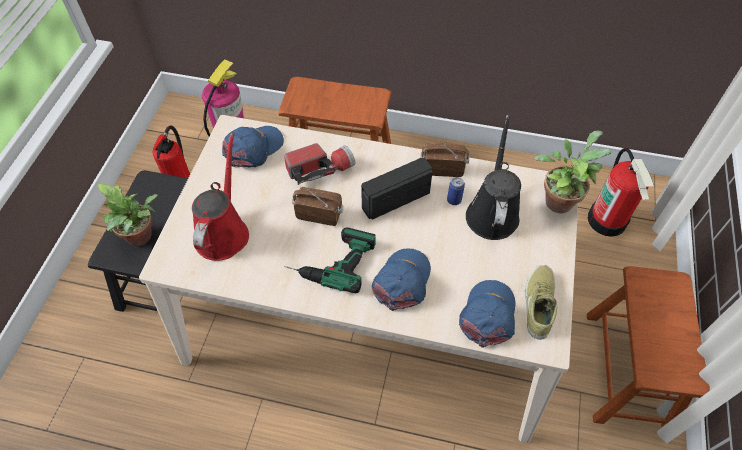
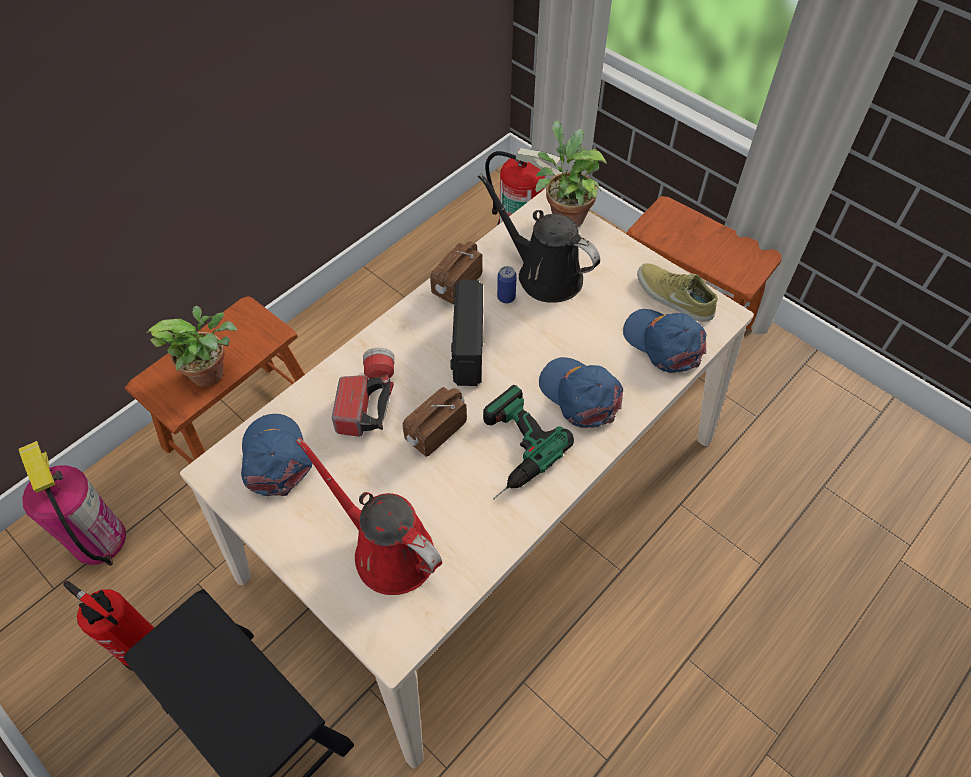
camera: 60 degrees left, 0 degrees up
potted plant [97,184,158,246] -> potted plant moved to [146,305,237,387]

